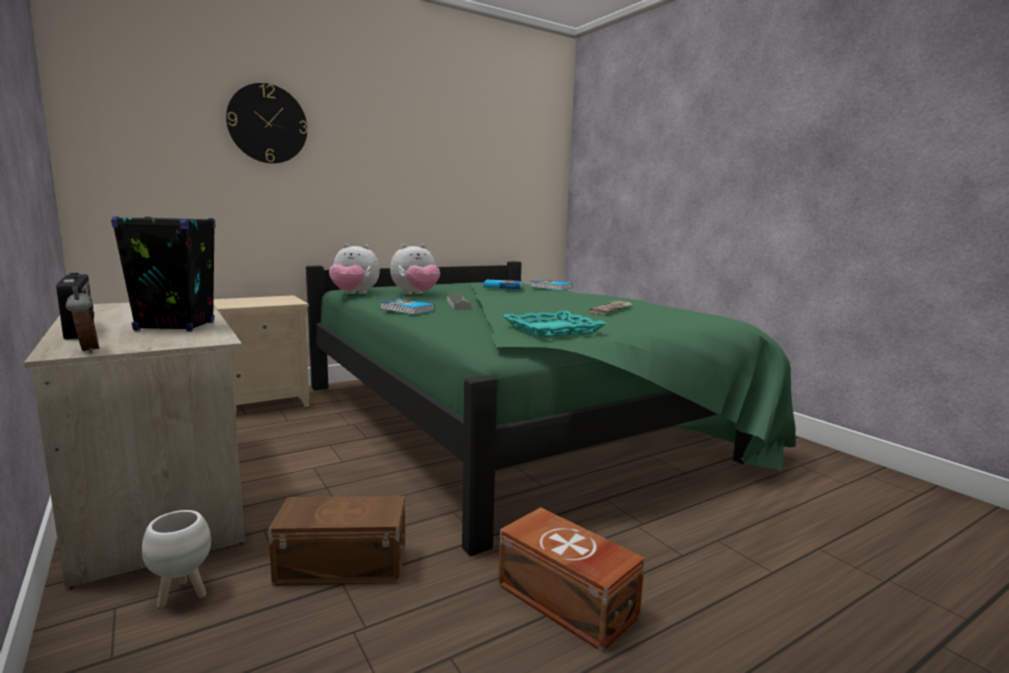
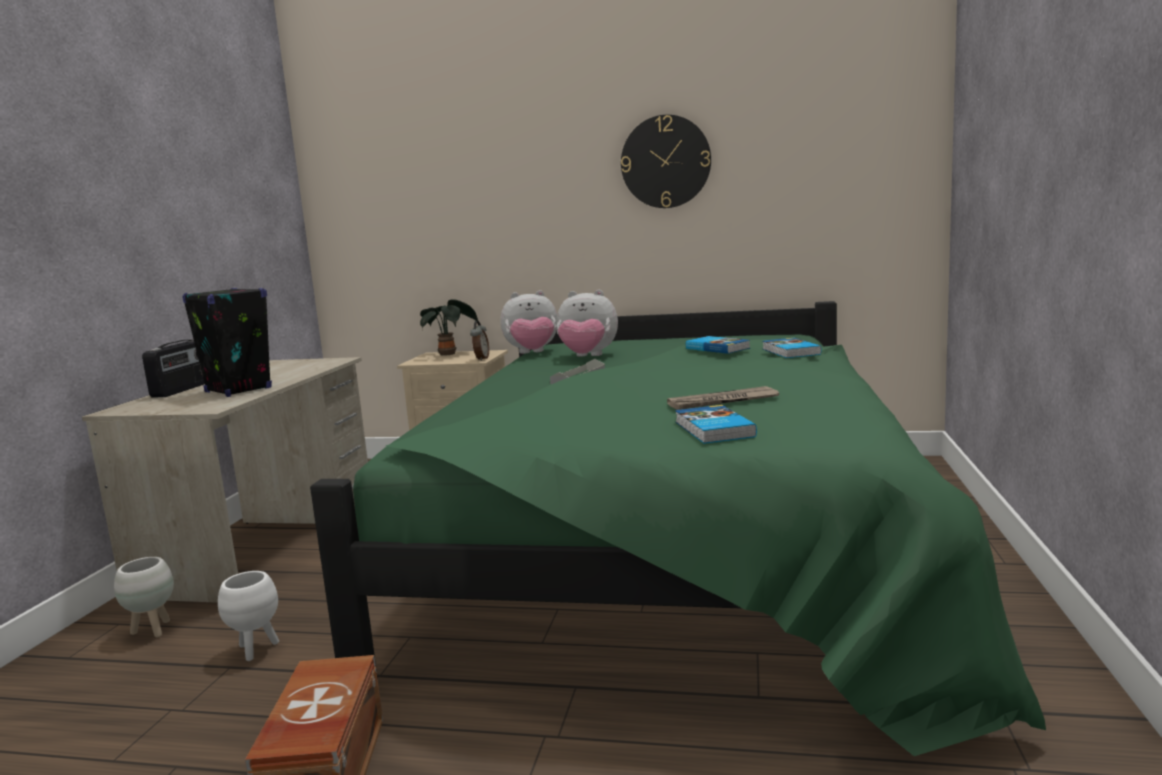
camera: 45 degrees right, 0 degrees up
alarm clock [66,285,99,353] -> alarm clock moved to [470,321,489,361]
wall clock [226,83,307,163] -> wall clock moved to [621,115,711,208]
brown storage box [268,496,405,586] -> white planter [218,571,279,661]
plush toy [329,244,380,294] -> plush toy turned 60 degrees counterclockwise [500,290,557,354]
book [380,299,435,315] -> book moved to [675,405,757,444]
turquoise tray [503,311,607,337] -> none
none -> potted plant [420,300,478,356]

